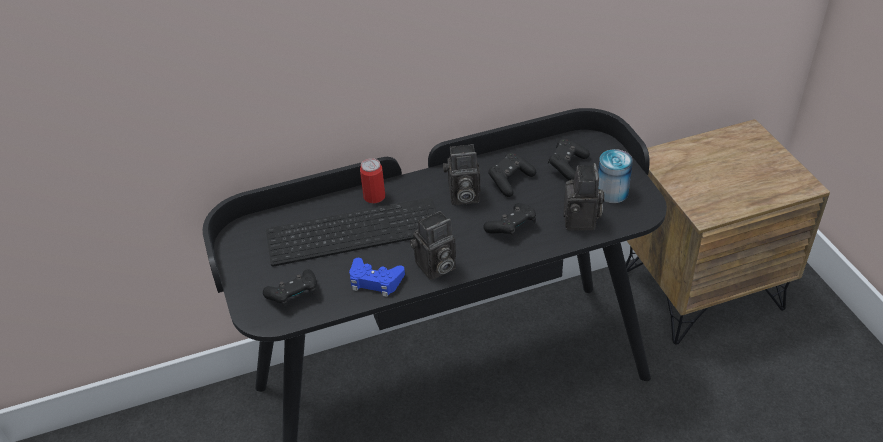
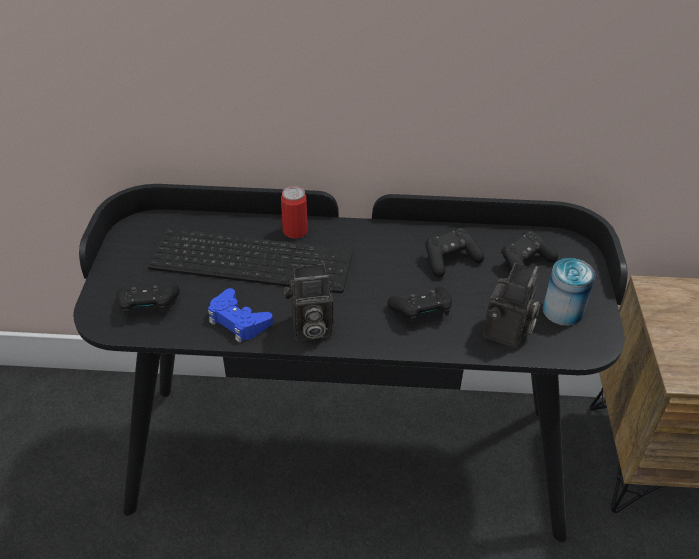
camera: 20 degrees right, 0 degrees up
camera [443,144,480,205] -> none

